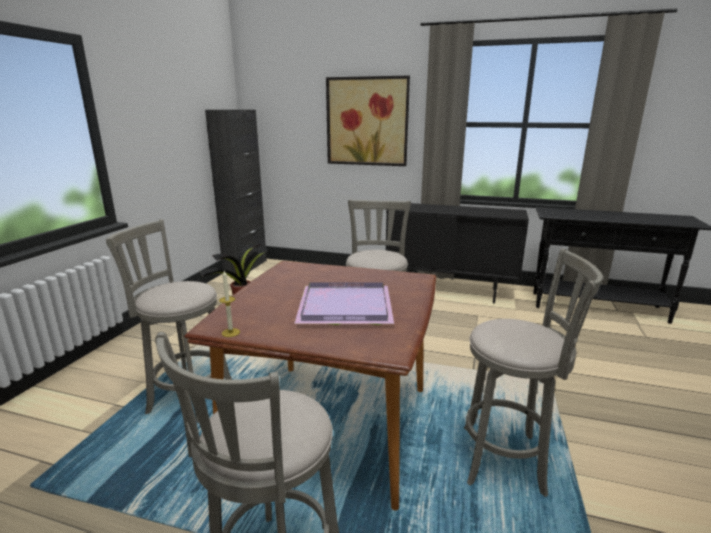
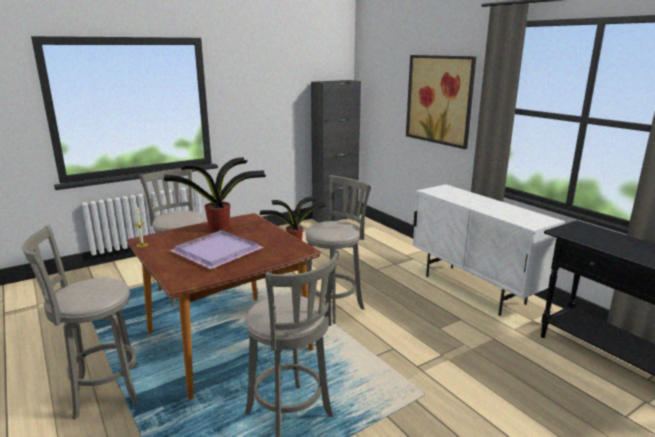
camera: 40 degrees right, 0 degrees up
black cabinet [386,203,529,304] -> white cabinet [413,184,565,316]
none -> potted plant [164,157,266,233]

